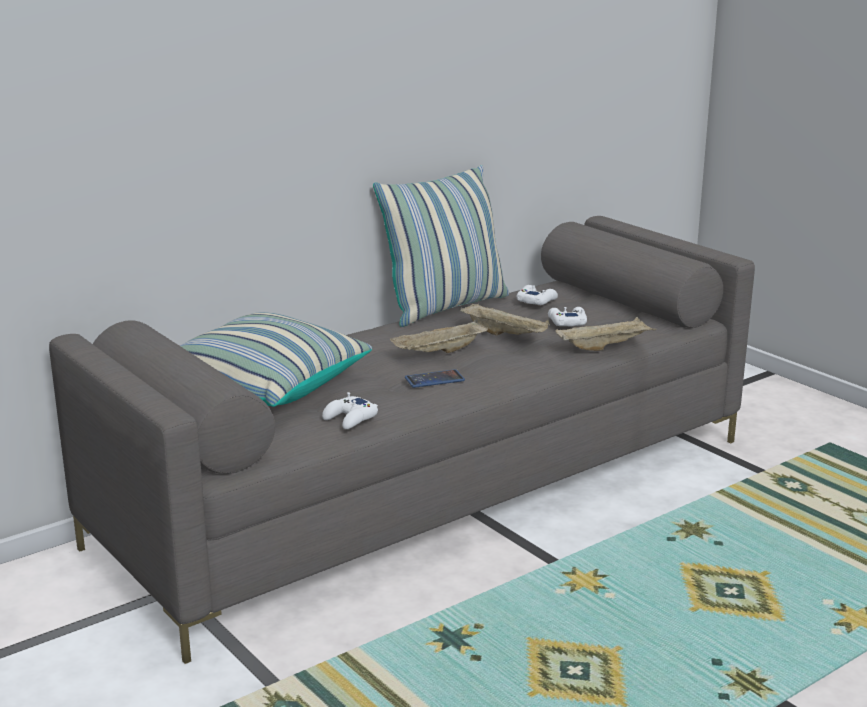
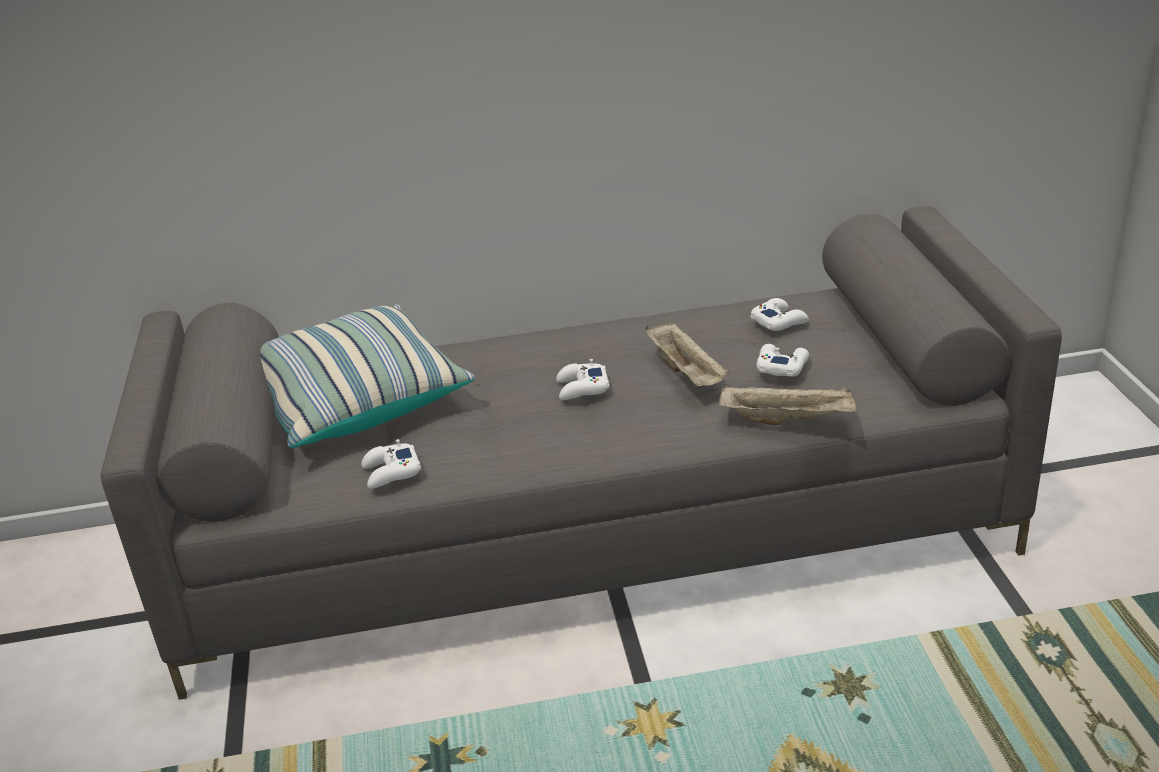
camera: 30 degrees right, 10 degrees up
pillow [373,165,509,327] -> none
beige tray [390,319,488,353] -> white game controller [556,359,609,400]
phone [405,369,465,388] -> none

